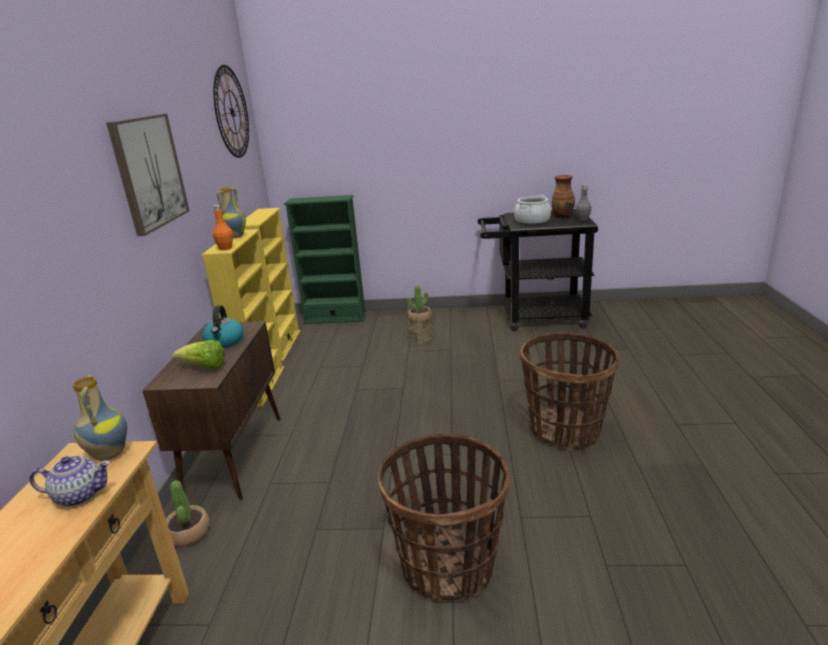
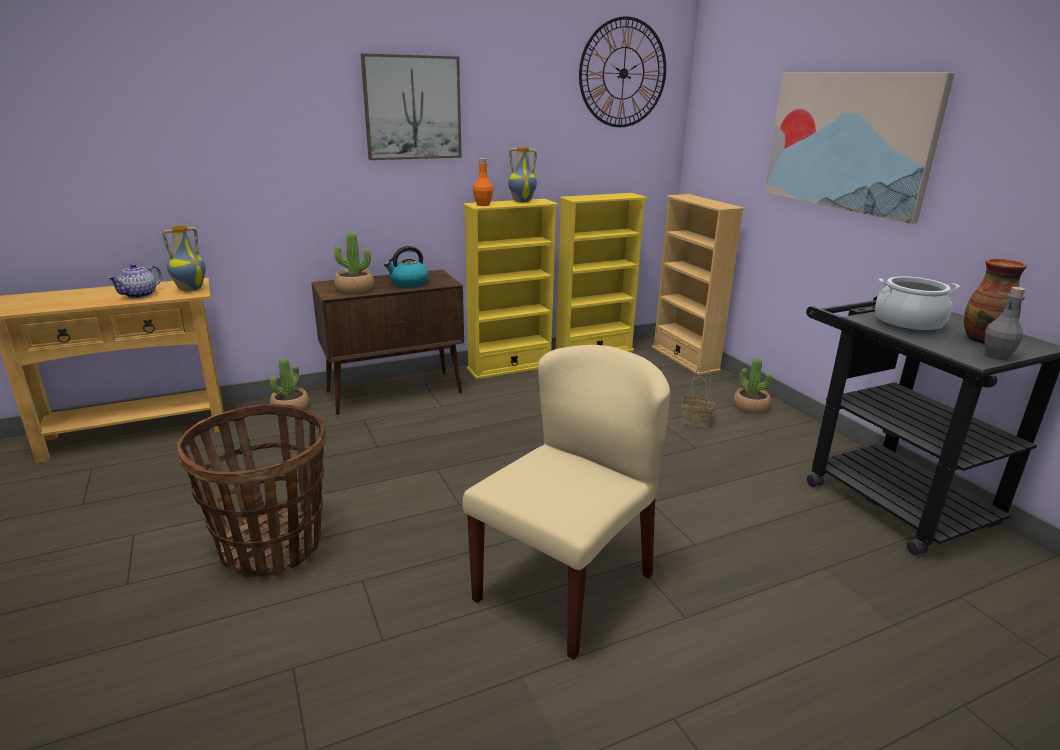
camera: 60 degrees right, 0 degrees up
teapot [30,456,111,506] -> teapot turned 60 degrees clockwise [108,263,162,298]
lettuce [173,340,225,370] -> potted plant [334,231,374,293]
green bookcase [284,195,366,324] -> beige bookcase [652,194,744,376]
basket [520,332,619,451] -> beige chair [463,345,670,660]
none -> picture [764,72,955,224]

